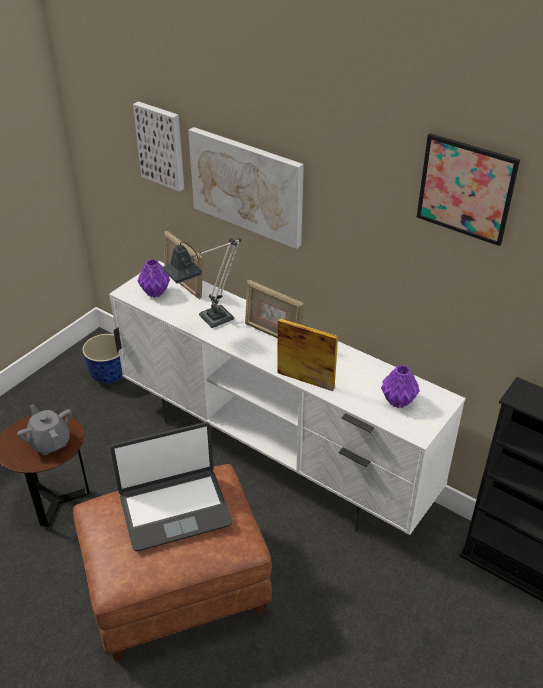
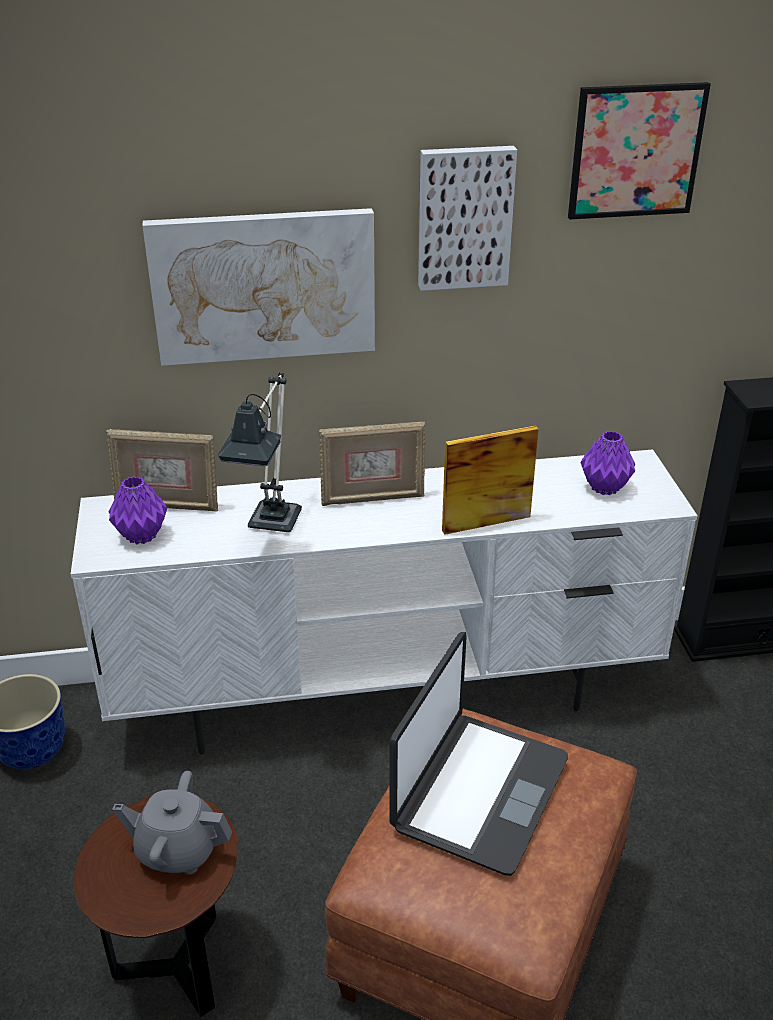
camera: 45 degrees left, 5 degrees down
picture [133,101,184,192] -> picture moved to [418,146,517,291]

